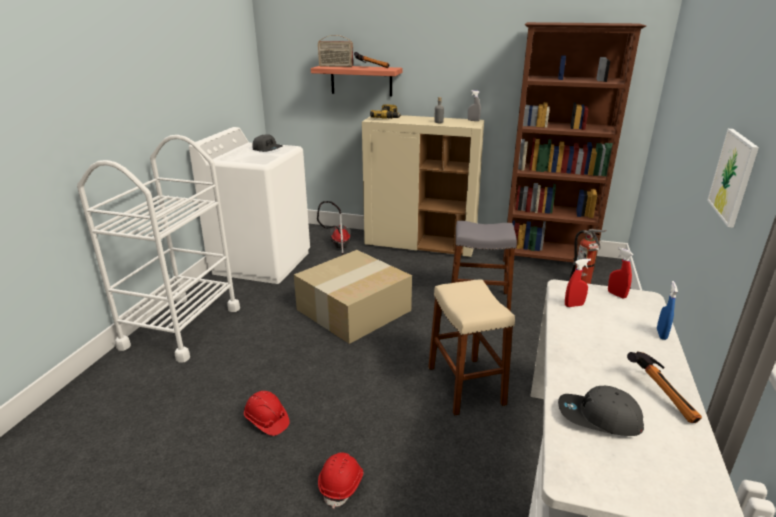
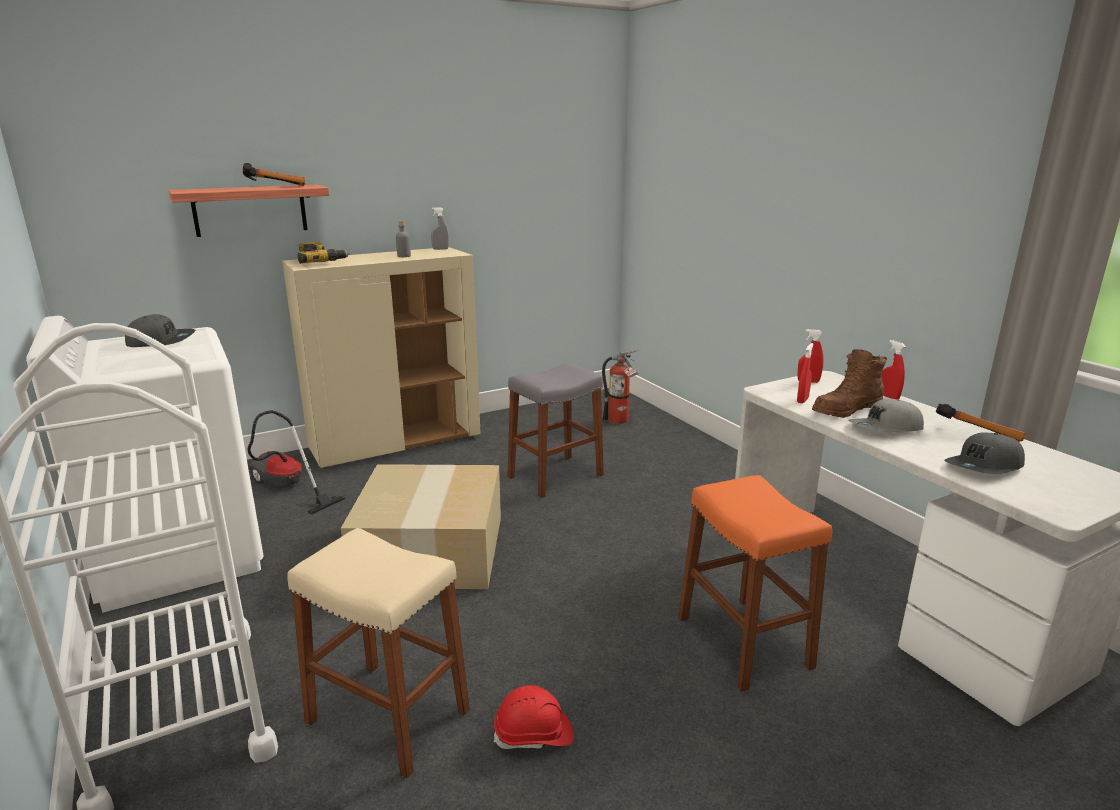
camera: 45 degrees left, 5 degrees down
radio [318,35,353,67] -> none
red hard hat [318,452,364,509] -> none
beige stool [428,280,515,416] -> beige stool moved to [287,528,470,778]
brown bookcase [503,22,646,272] -> none
blue spray bottle [657,281,678,340] -> red spray bottle [882,340,906,399]
picture [707,129,759,228] -> none
none -> orange stool [678,475,832,692]
none -> brown boot [812,349,887,418]
none -> grey cap [849,399,924,432]

